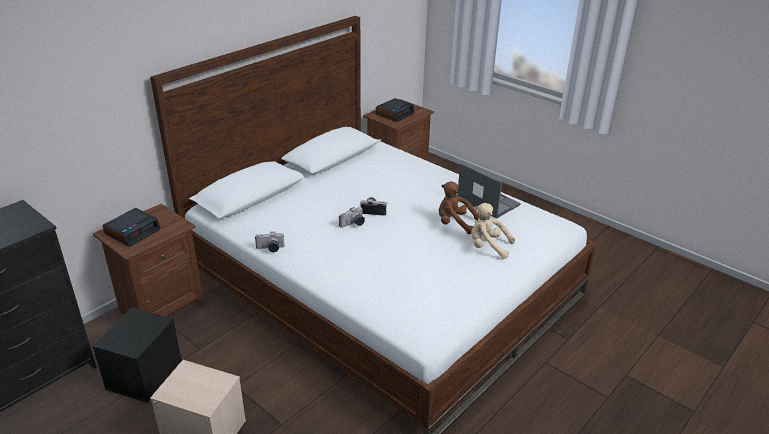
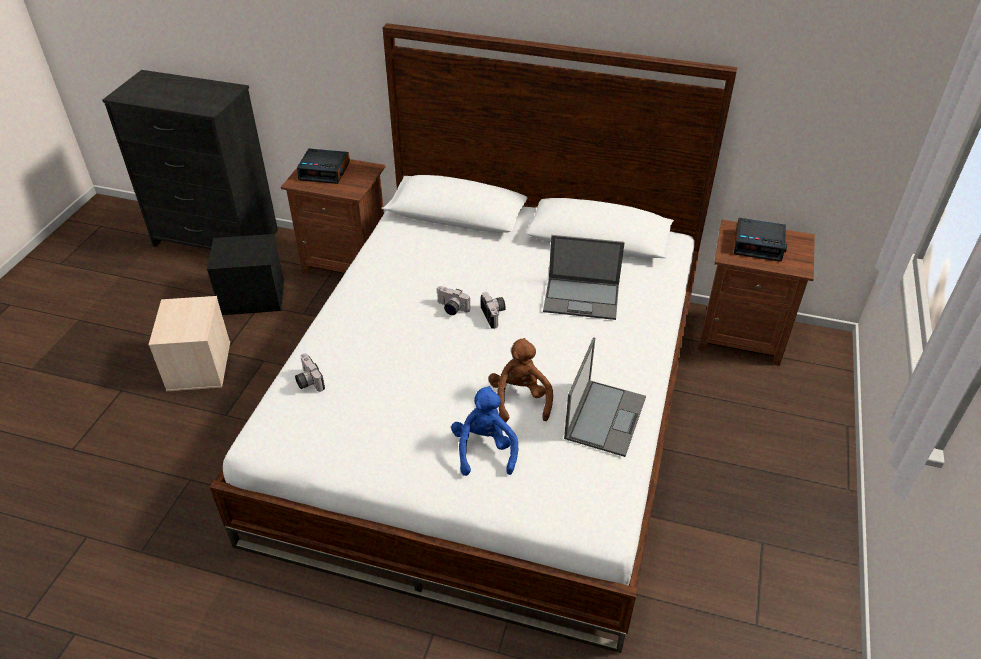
camera: 65 degrees right, 10 degrees up
camera [255,232,285,252] -> camera moved to [295,353,325,392]
beige plush toy [471,203,515,259] -> blue plush toy [451,386,518,476]
none -> laptop [543,235,625,320]

